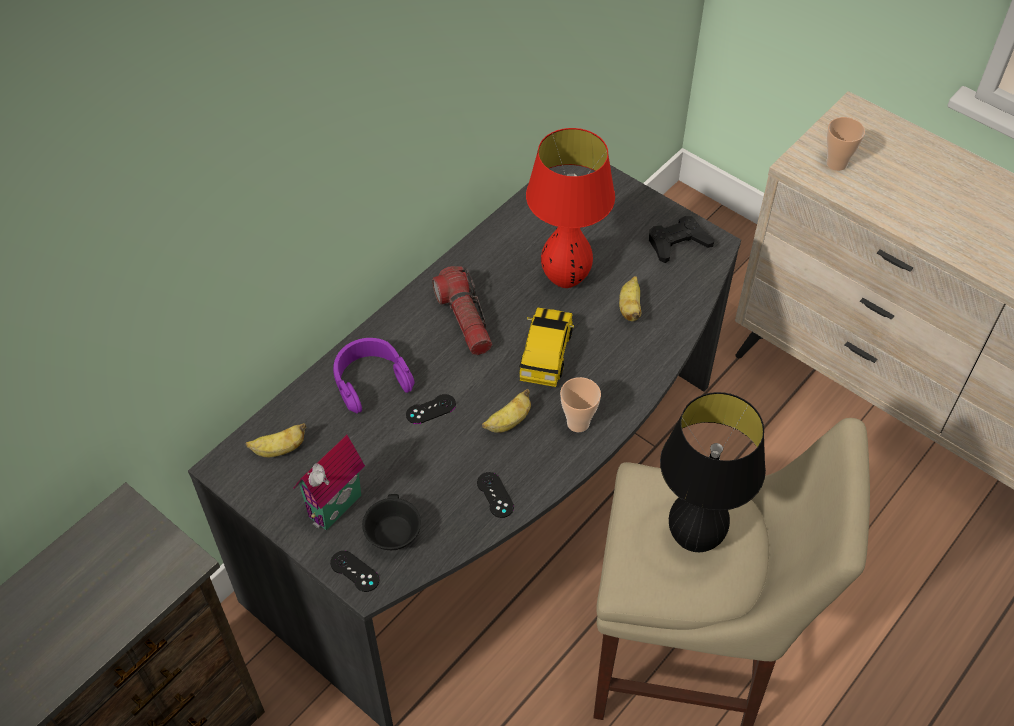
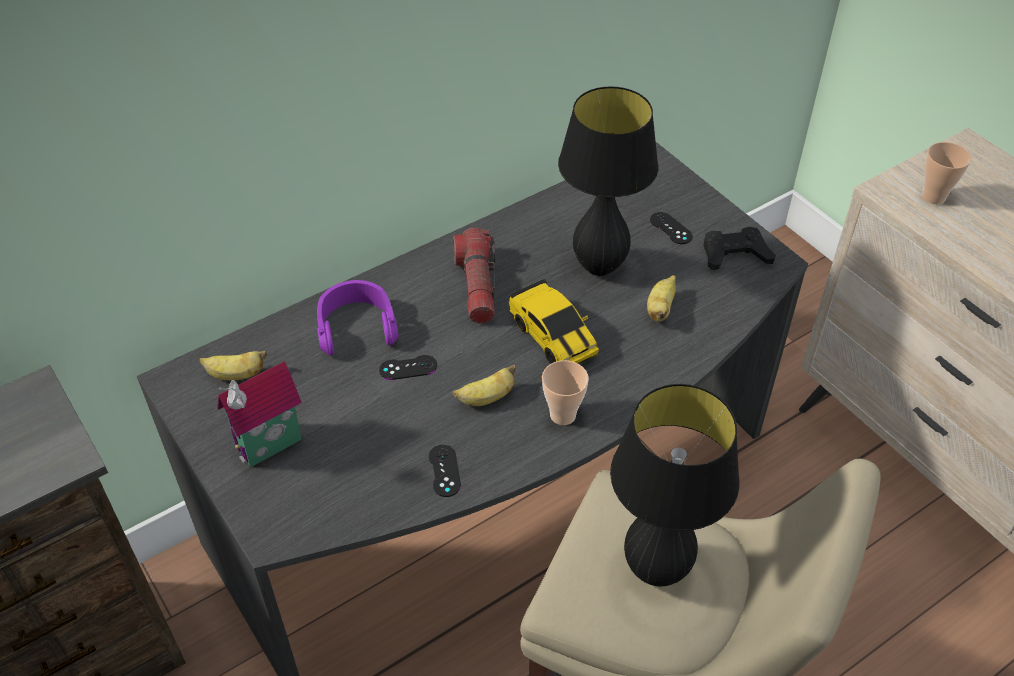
camera: 15 degrees right, 5 degrees down
black game controller [330,551,380,592] -> black game controller moved to [650,212,693,244]
black cup [362,494,421,550] -> none
toy car [519,308,574,387] -> toy car turned 120 degrees clockwise [509,279,599,364]
red table lamp [526,128,615,288] -> black table lamp [558,86,658,276]

